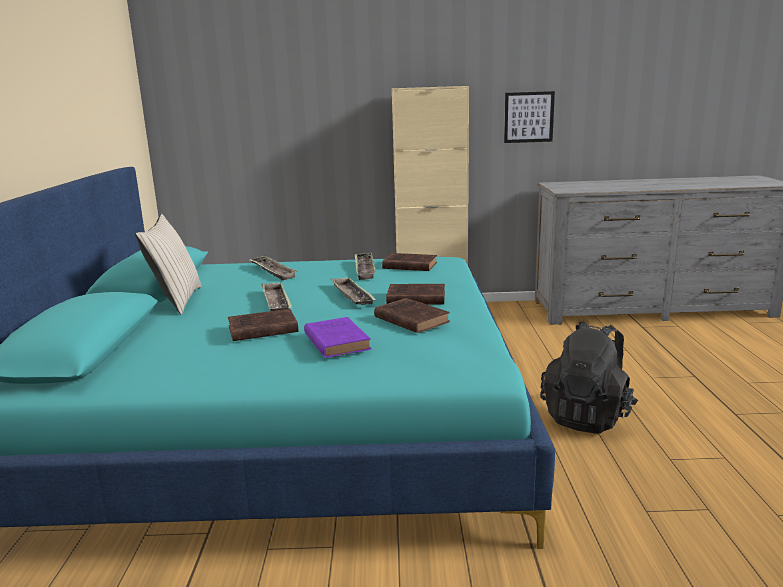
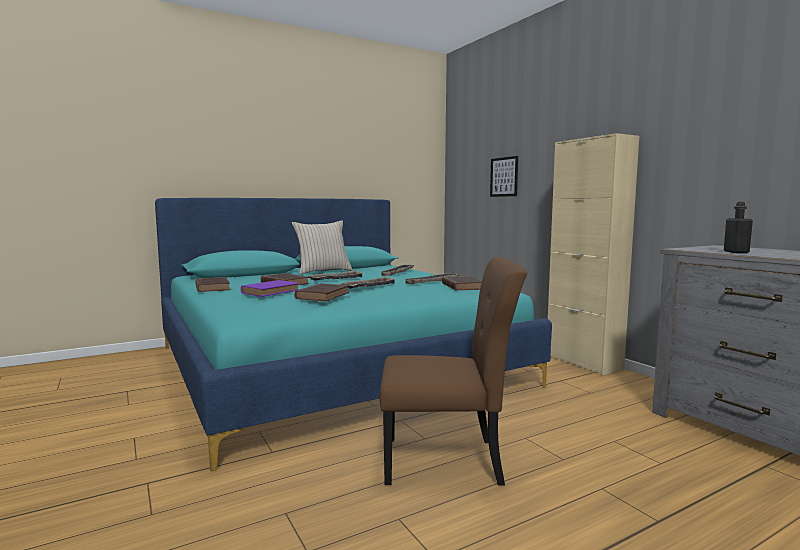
camera: 60 degrees right, 10 degrees down
brown book [386,284,445,305] -> brown book moved to [195,277,230,292]
picture [504,91,555,143] -> picture moved to [490,156,518,197]
black backpack [540,321,638,434] -> brown chair [380,257,527,486]
none -> black bottle [724,202,753,253]

